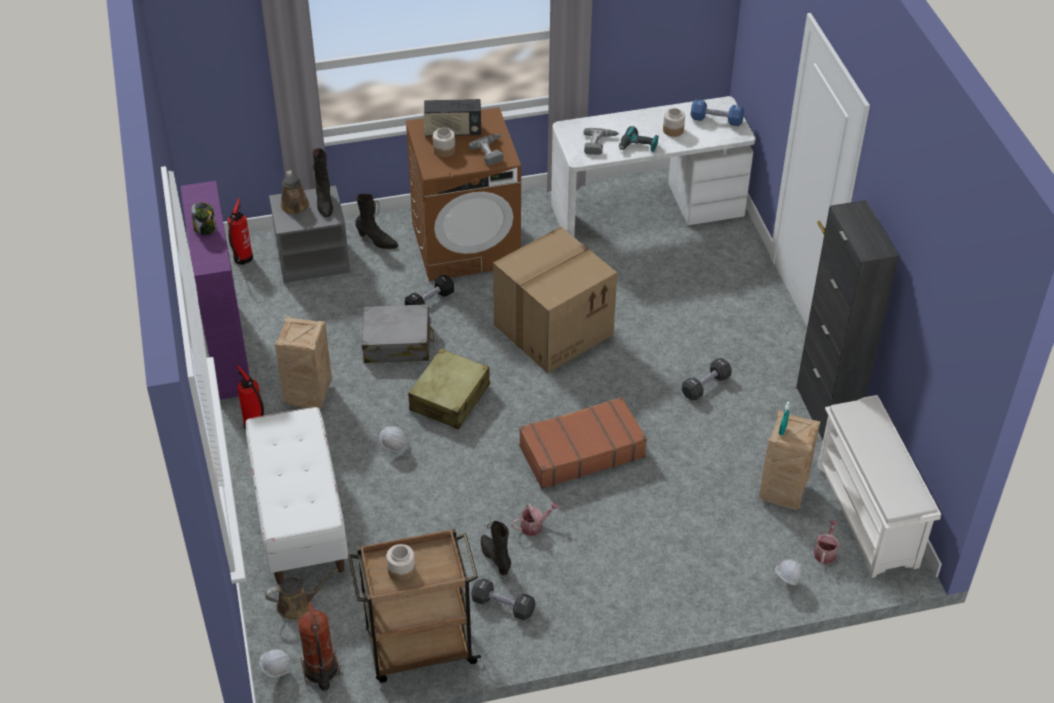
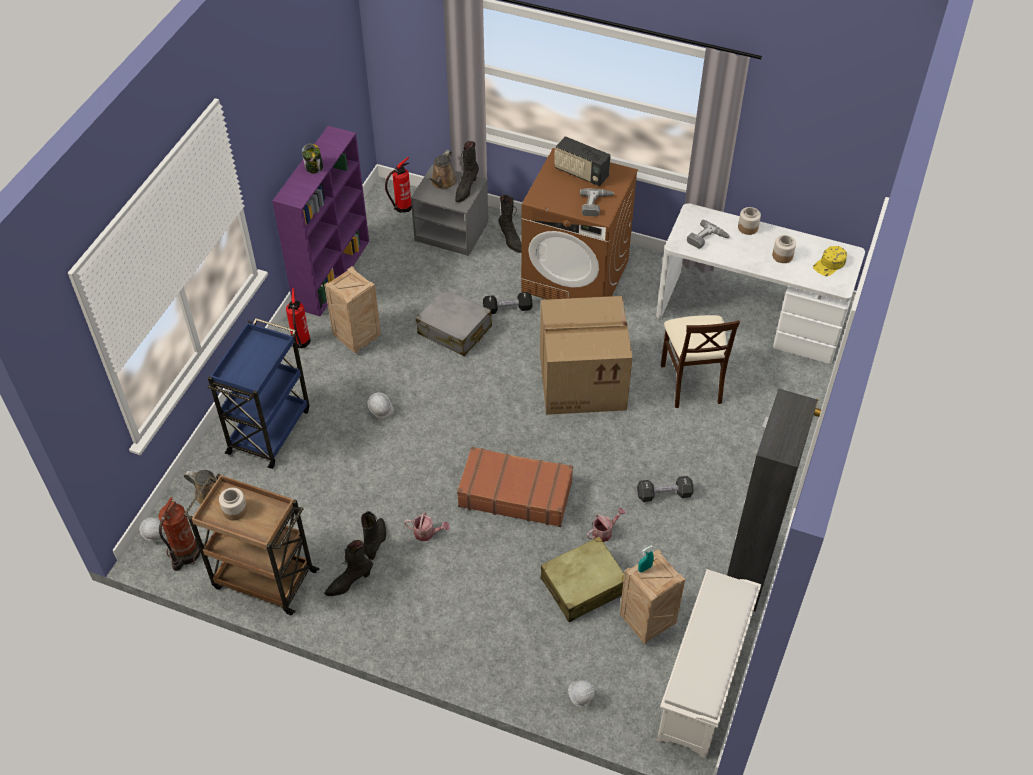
camera: 35 degrees right, 5 degrees up
white bench [246,407,348,584] -> blue cart [208,318,309,469]
beige suitcase [408,348,490,429] -> beige suitcase moved to [541,536,624,622]
jar [433,128,455,158] -> jar moved to [738,207,761,235]
black dumbbell [471,578,535,621] -> black boot [324,540,373,596]
power drill [619,126,658,152] -> none
blue dumbbell [690,99,744,126] -> yellow cap [813,246,847,276]
watering can [814,520,840,565] -> watering can moved to [587,508,625,542]
none -> beige chair [661,315,740,408]

